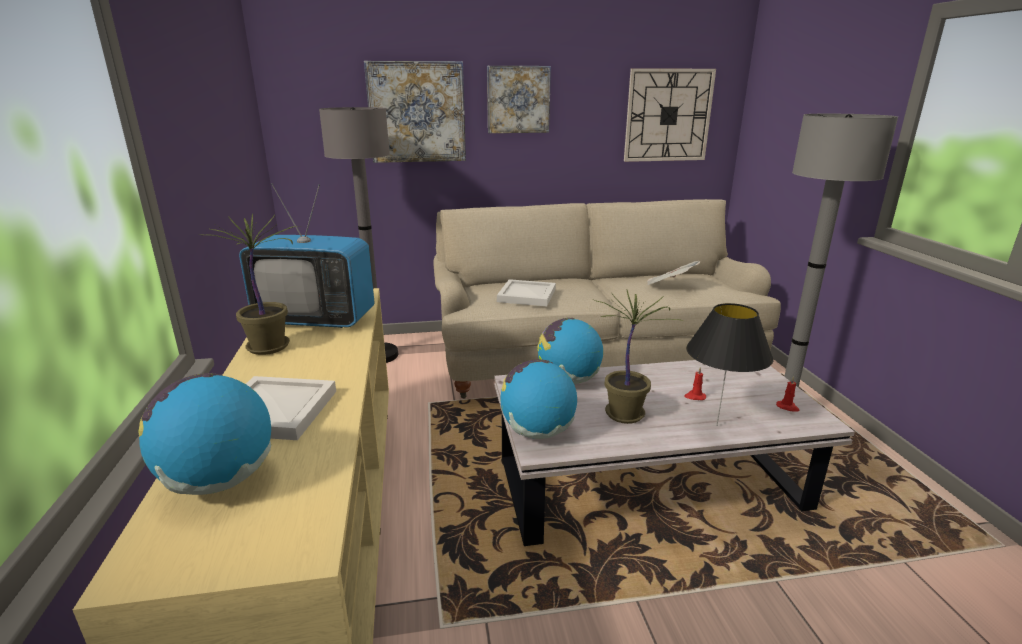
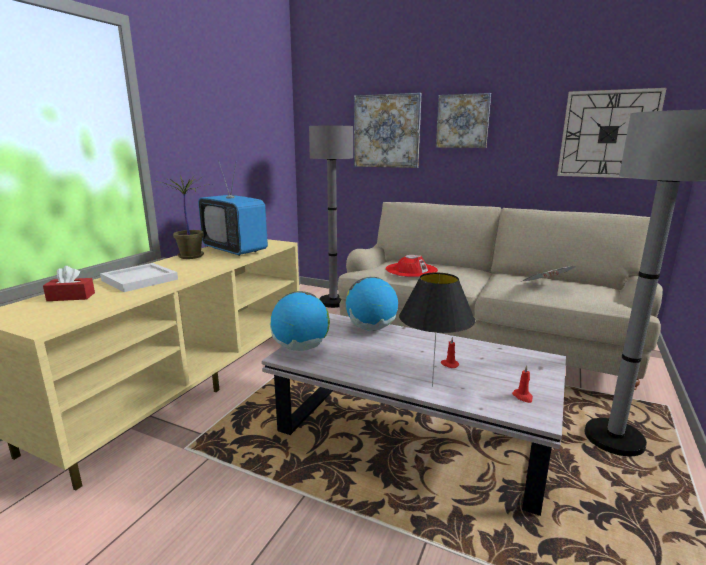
camera: 35 degrees right, 5 degrees down
globe [138,373,271,495] -> red tissue box [43,266,95,301]
white tray [497,279,556,306] -> red hat [385,255,438,277]
potted plant [593,290,683,424] -> none

